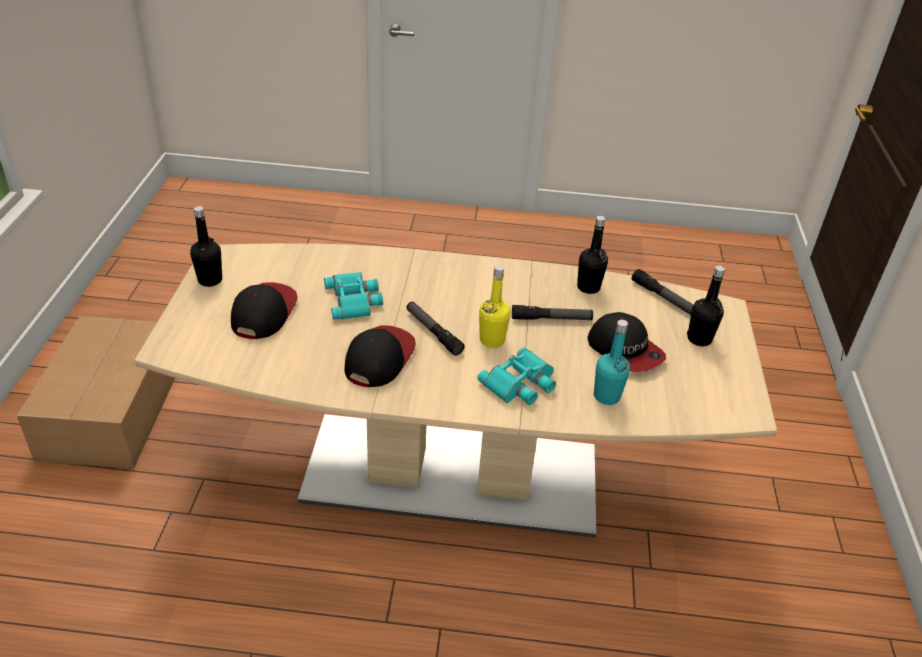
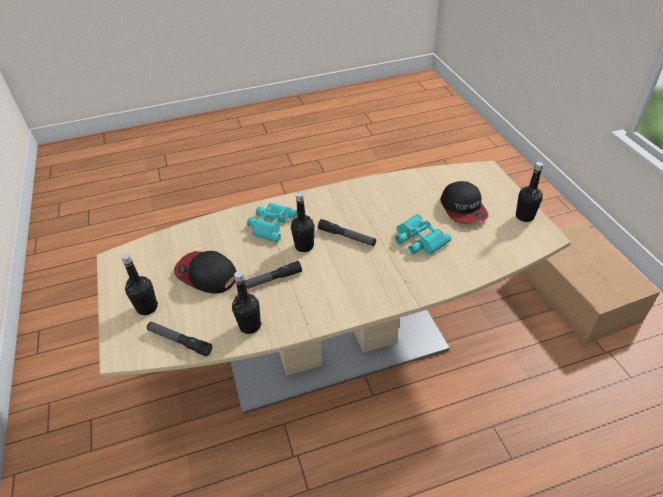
camera: 160 degrees right, 5 degrees up
cap [345,325,416,387] -> none
yellow bottle [479,265,511,348] -> black bottle [291,192,314,252]
turquoise bottle [594,320,630,405] -> none

